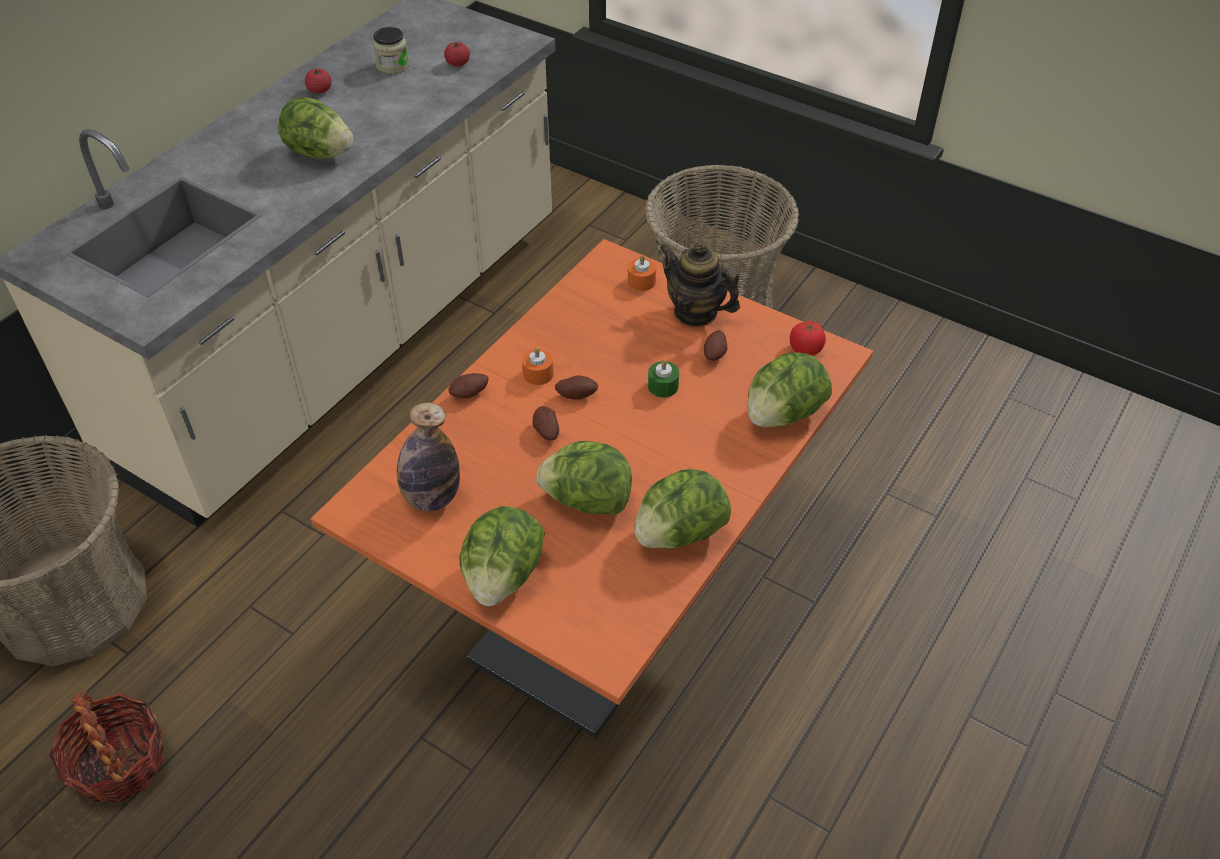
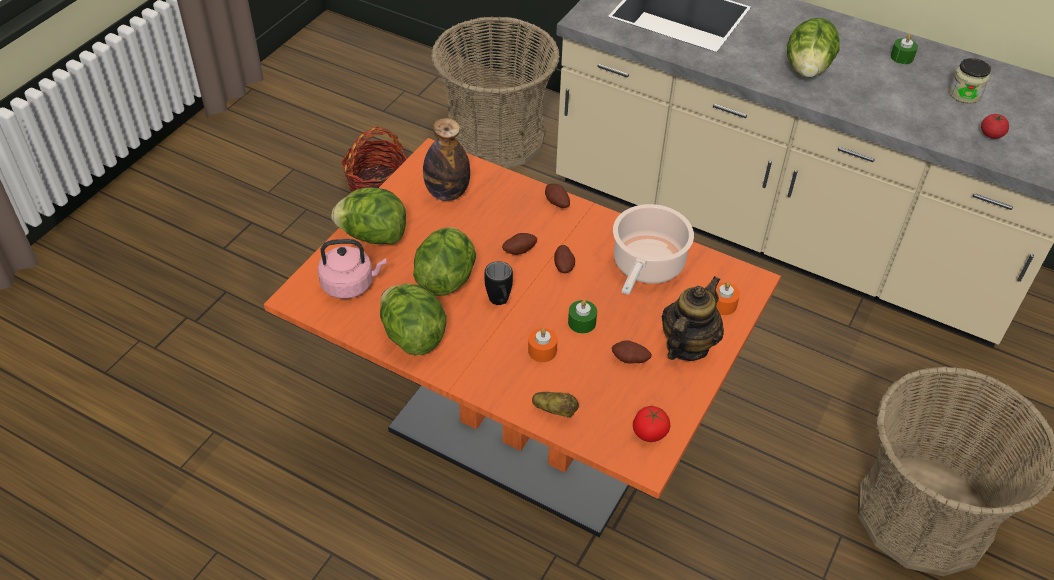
camera: 85 degrees right, 0 degrees up
tomato [305,69,332,94] -> green candle [891,34,918,64]
orange candle [522,347,554,385] -> orange candle moved to [528,328,558,362]
lettuce [747,352,832,427] -> potato [532,392,579,418]
none -> pink kettle [318,239,387,299]
none -> black mug [485,261,513,305]
none -> cooking pot [613,204,694,295]

